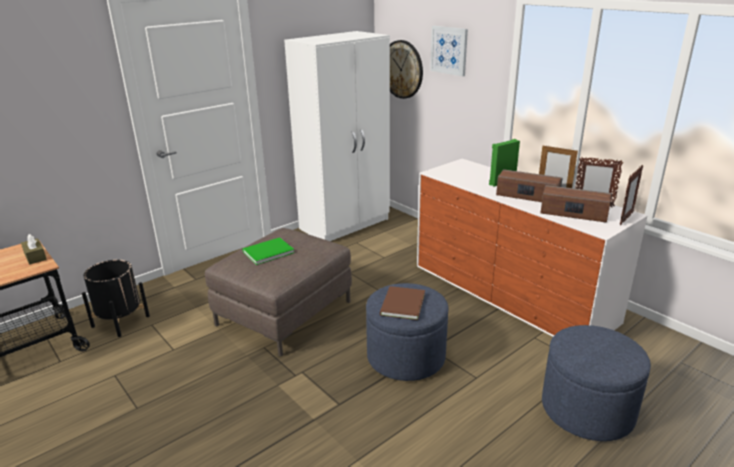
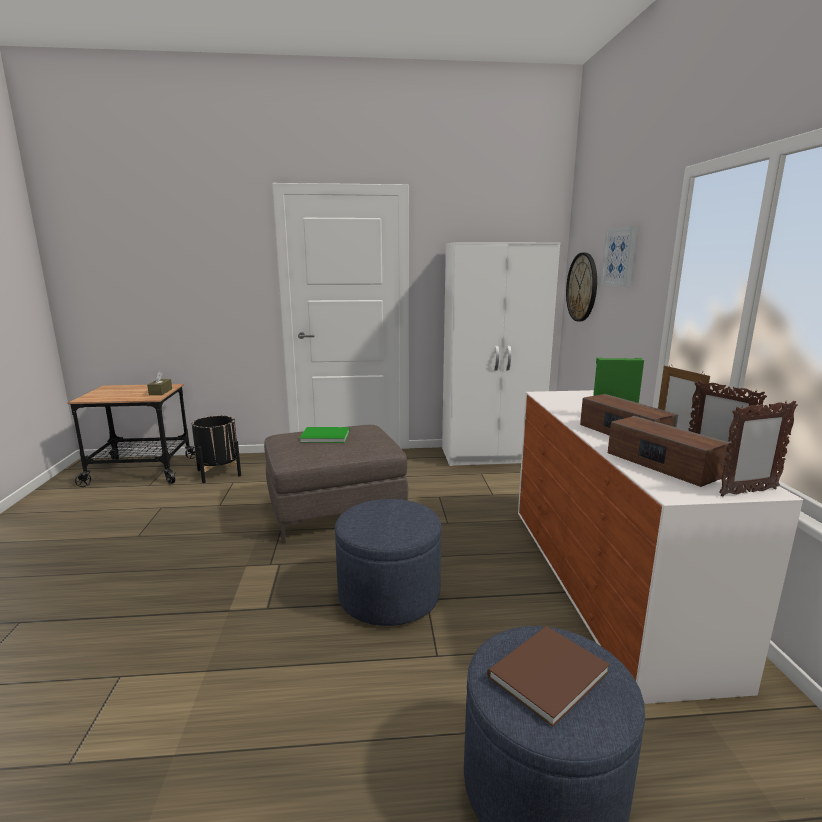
camera: 35 degrees right, 10 degrees down
brown book [380,286,425,320] -> brown book moved to [487,626,610,727]

